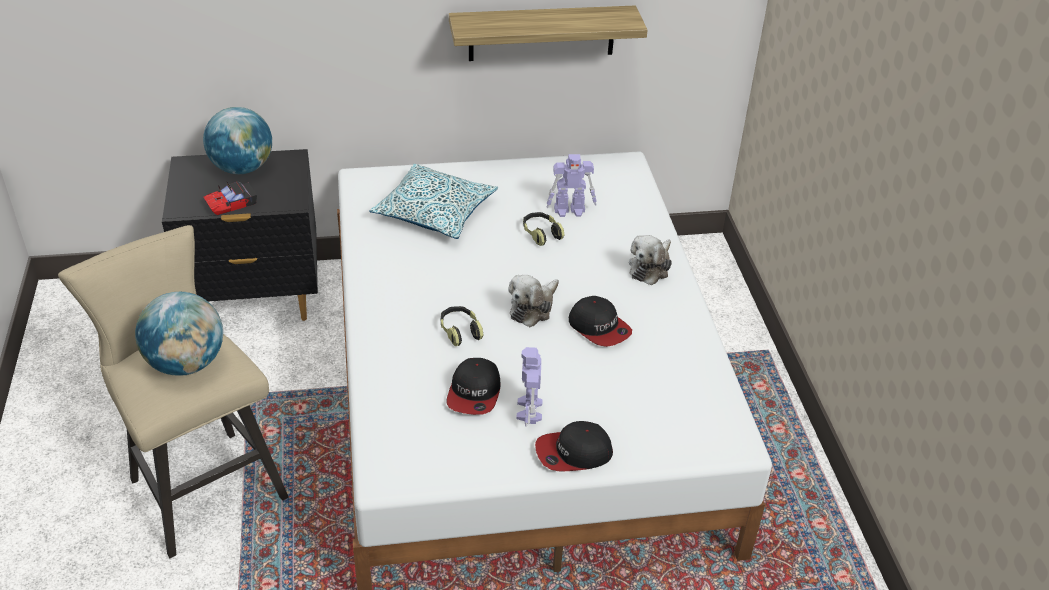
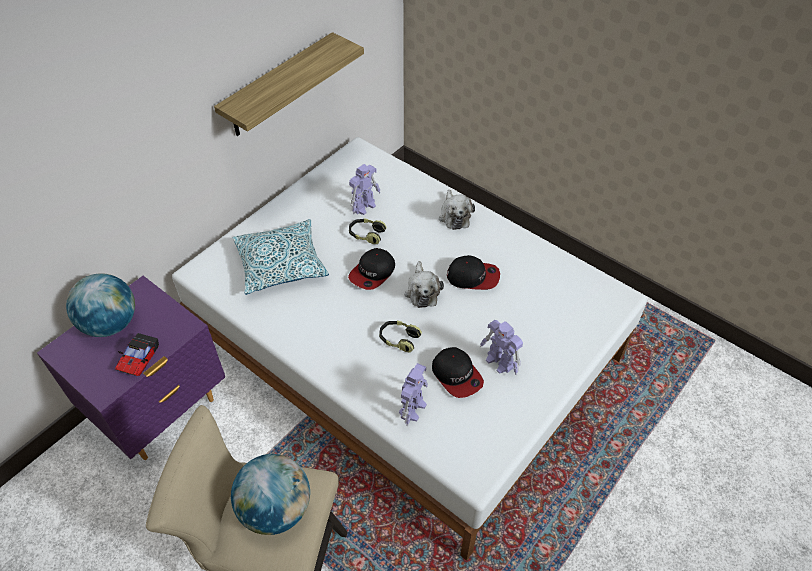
camera: 40 degrees left, 10 degrees up
black nightstand [162,149,318,321] -> purple nightstand [37,276,225,460]
cap [535,421,613,471] -> cap moved to [348,248,395,290]
none -> toy robot [399,363,428,426]

